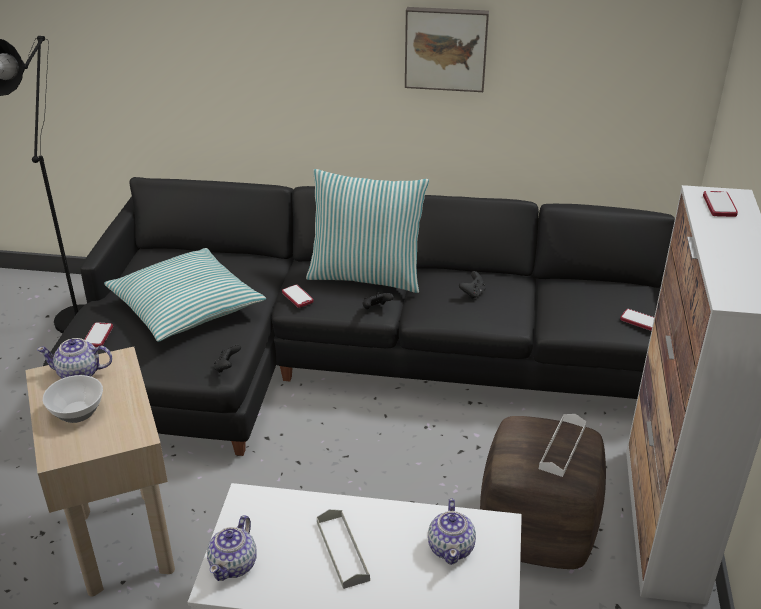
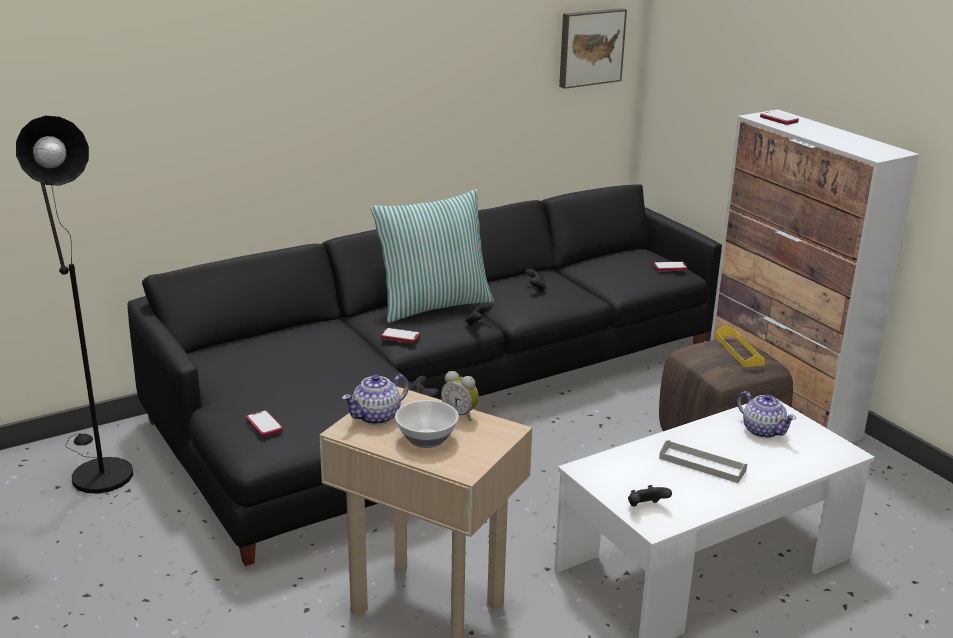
camera: 40 degrees left, 10 degrees down
pillow [104,248,266,342] -> none
teapot [207,515,256,581] -> black game controller [628,485,672,507]
picture [405,7,489,92] -> picture moved to [559,8,627,89]
white tray [539,414,586,477] -> yellow tray [715,325,765,367]
none -> alarm clock [441,371,479,421]

